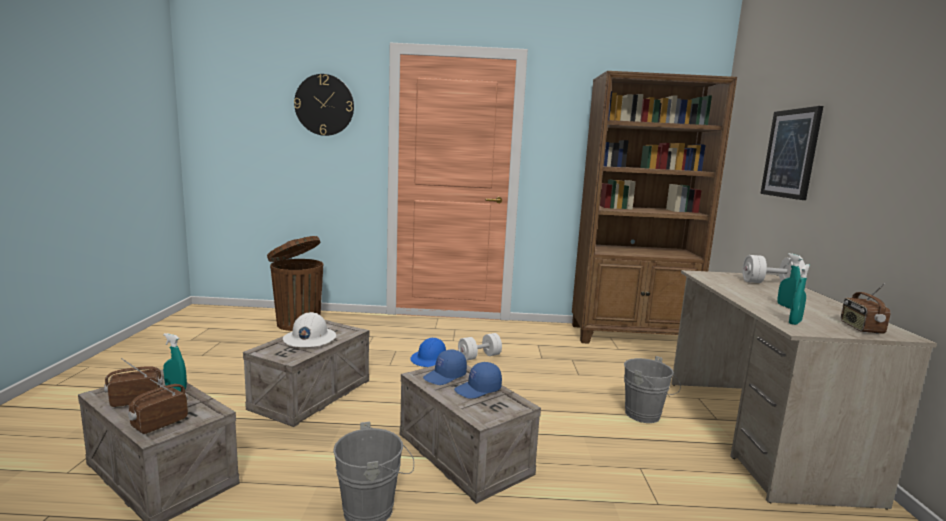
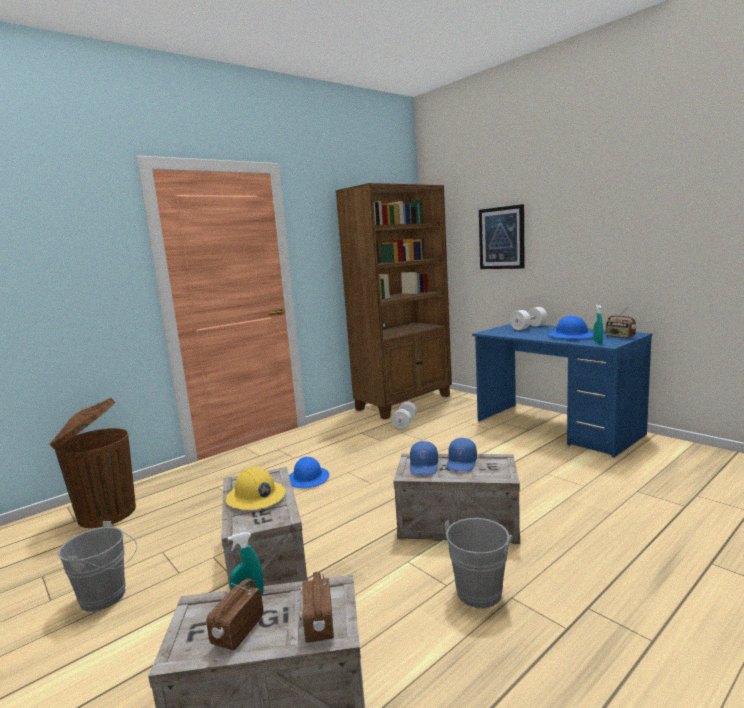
camera: 40 degrees left, 0 degrees up
white hard hat [283,312,336,347] -> yellow hard hat [226,467,286,510]
wall clock [294,74,354,136] -> none
white dumbbell [458,333,502,361] -> white dumbbell moved to [392,402,417,429]
grey bucket [624,356,681,423] -> grey bucket moved to [58,521,137,612]
beige desk [671,270,937,510] -> blue desk [472,324,652,458]
turquoise spray bottle [777,253,802,309] -> blue hard hat [549,316,593,339]

